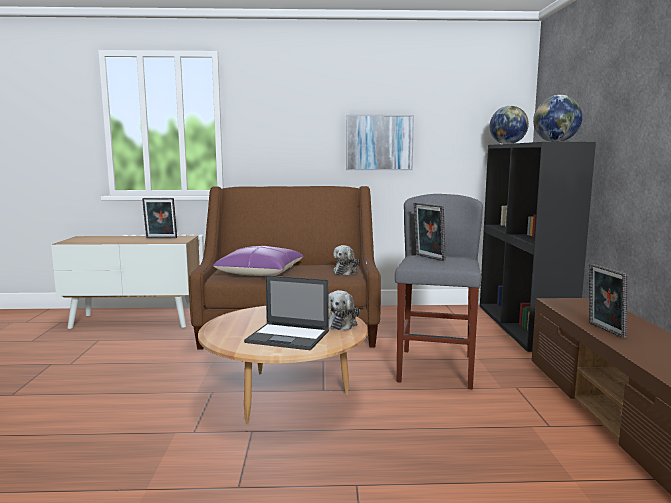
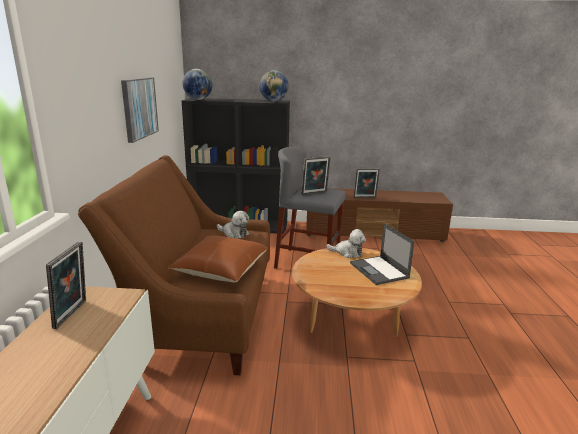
camera: 85 degrees left, 10 degrees up
purple pillow [213,246,303,276] -> brown pillow [168,235,268,282]
laptop [244,275,329,350] -> laptop turned 135 degrees clockwise [350,223,415,285]

